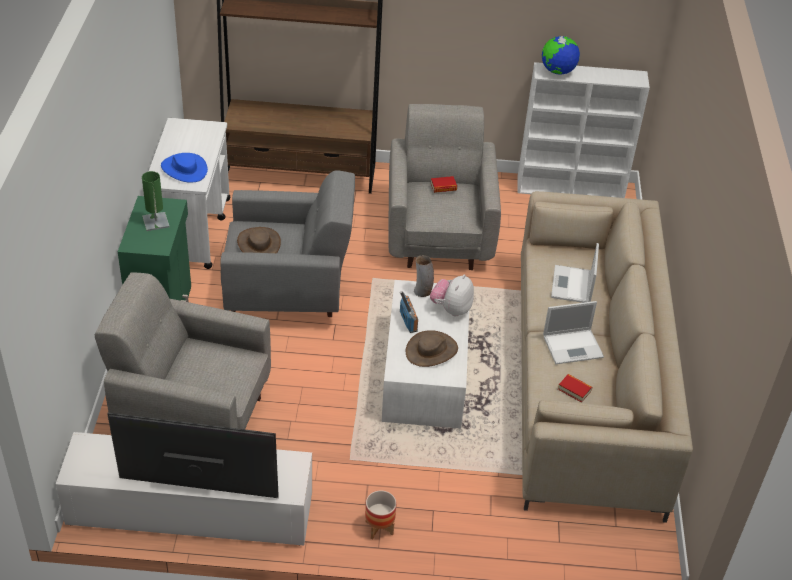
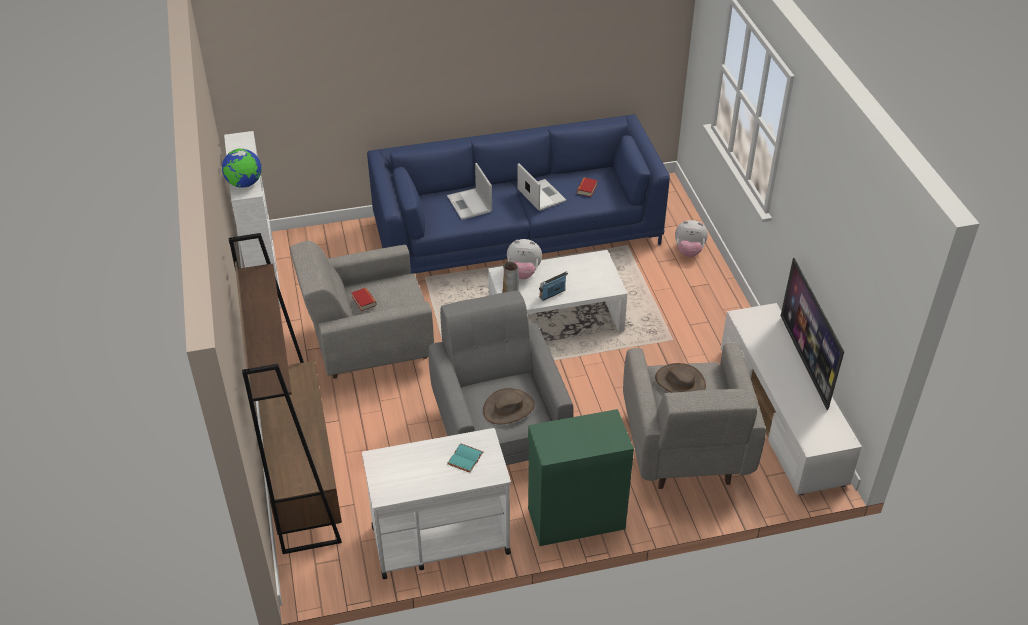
camera: 105 degrees left, 0 degrees up
green table lamp [142,171,170,231] -> none
blue hat [161,153,208,183] -> turquoise book [447,444,484,473]
planter [365,490,397,540] -> none
brown hat [406,330,458,367] -> brown hat moved to [655,363,706,393]
beige sofa [521,191,693,523] -> blue sofa [367,114,670,274]
laptop [551,243,599,303] -> laptop turned 75 degrees clockwise [447,163,492,220]
none -> plush toy [675,220,708,257]

